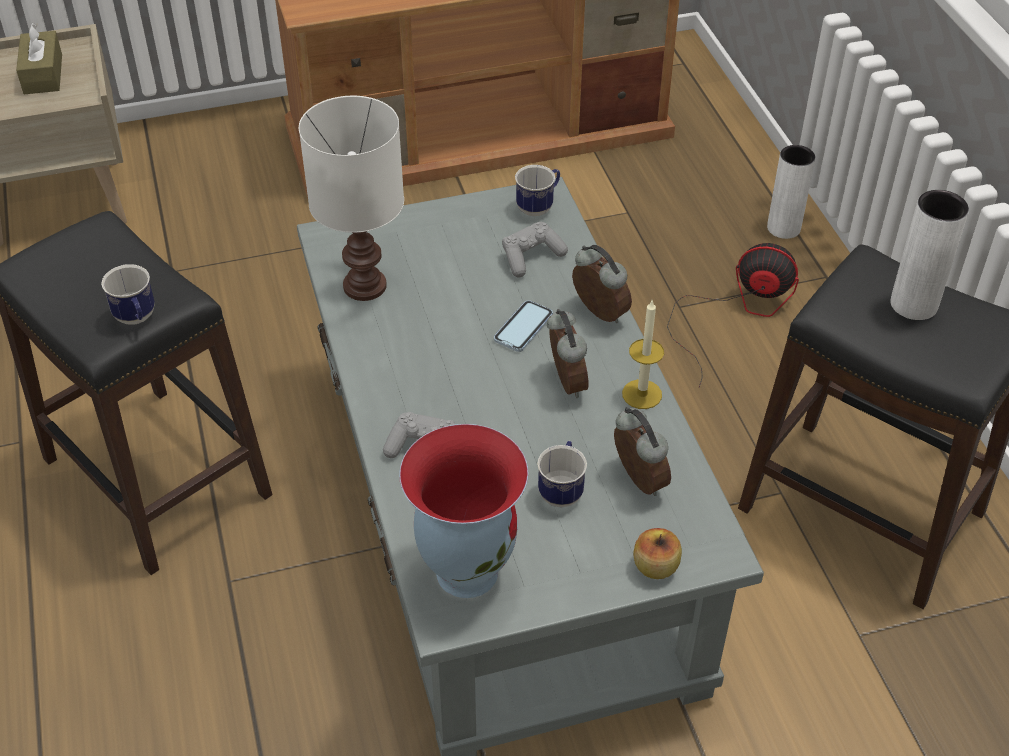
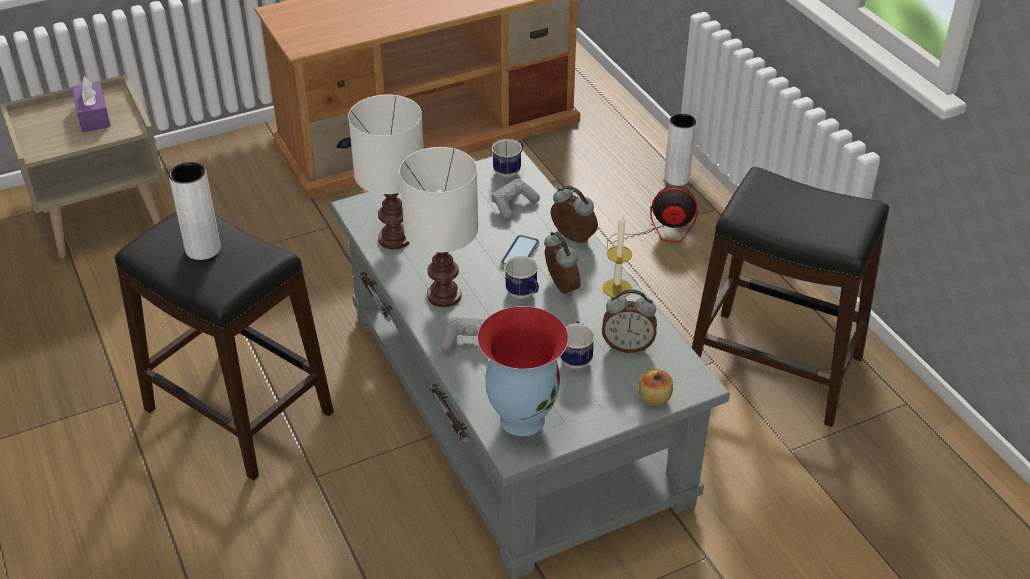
camera: 10 degrees left, 5 degrees down
brown tissue box [16,23,62,94] -> purple tissue box [72,76,111,132]
mug [101,264,155,325] -> mug moved to [504,256,539,299]
alarm clock [614,407,671,496] -> alarm clock turned 135 degrees clockwise [602,289,657,353]
white vase [890,190,969,320] -> white vase moved to [169,162,221,260]
none -> white table lamp [399,147,478,307]

